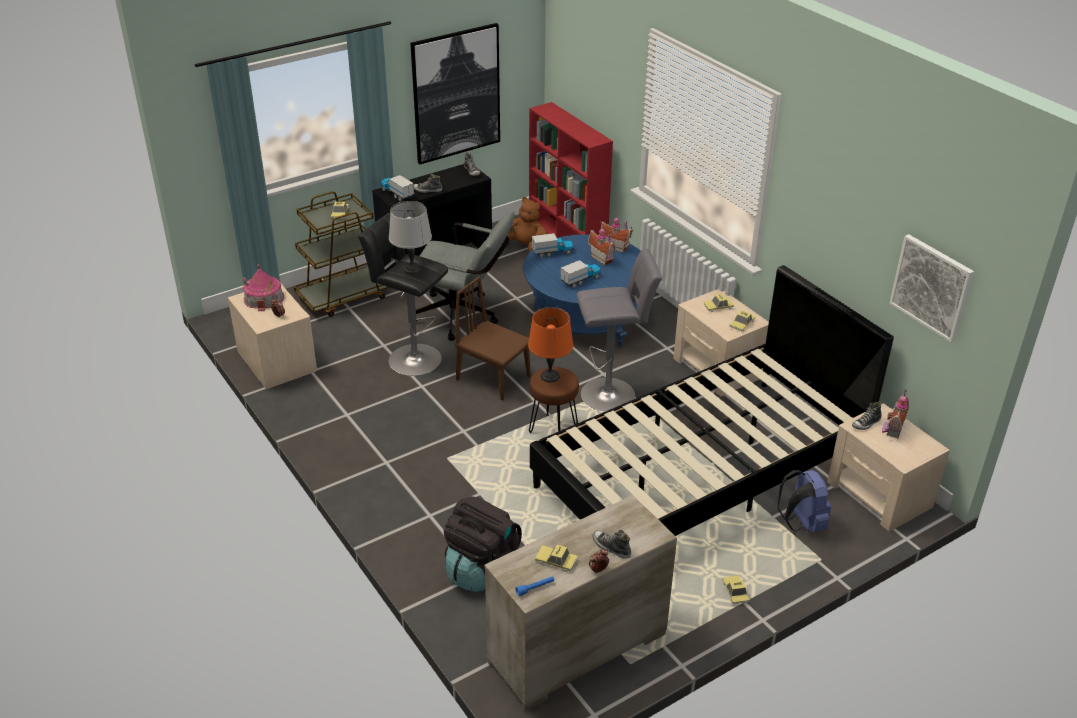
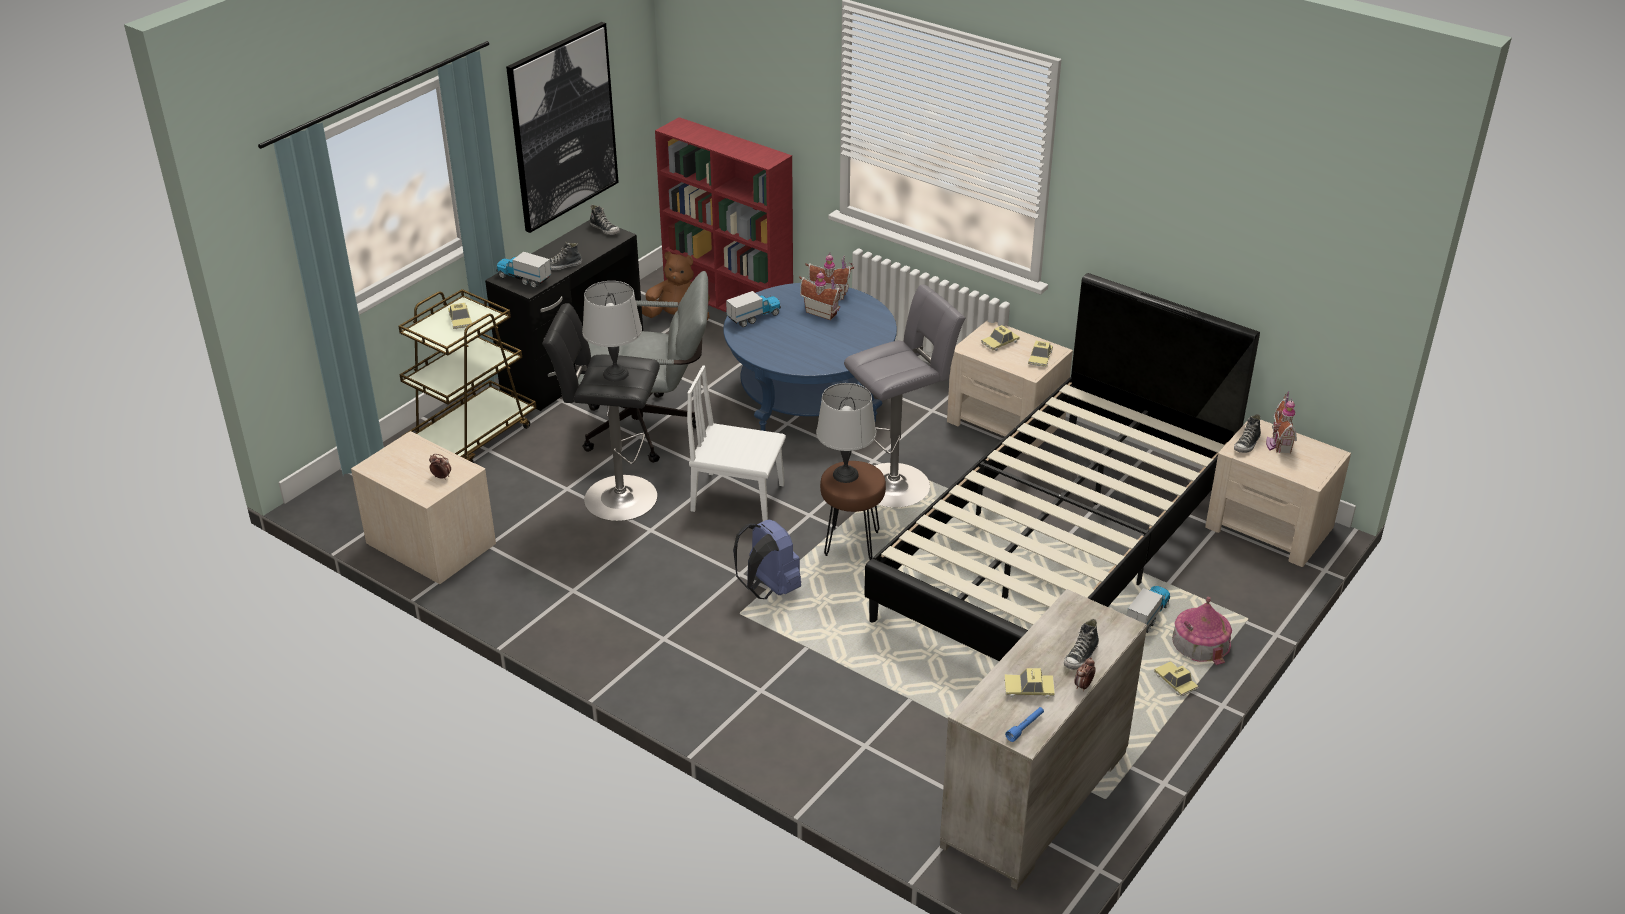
camera: 20 degrees left, 0 degrees up
toy house [243,264,284,311] -> toy house moved to [1172,597,1232,665]
black backpack [444,496,522,592] -> none
brown chair [455,276,531,401] -> white chair [687,365,786,521]
orange table lamp [528,307,573,383] -> grey table lamp [816,383,876,483]
toy truck [560,260,601,288] -> toy truck moved to [1127,586,1170,633]
shoe [592,530,631,559] -> shoe turned 75 degrees counterclockwise [1064,619,1099,670]
blue backpack [778,470,831,532] -> blue backpack moved to [733,519,801,599]
picture [889,234,974,342] -> none

